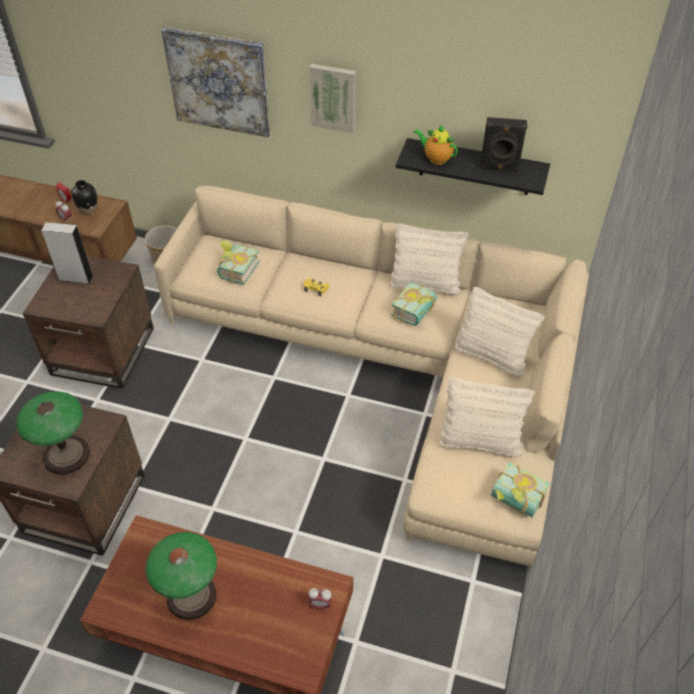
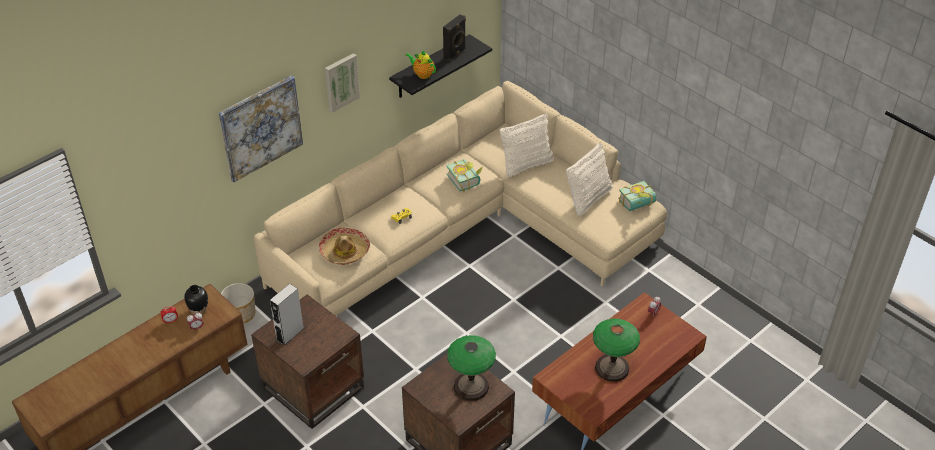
camera: 60 degrees left, 5 degrees down
book [217,240,260,284] -> hat [319,228,370,265]
beige pillow [391,224,468,295] -> none
teapot [414,125,458,165] -> teapot turned 60 degrees clockwise [405,51,436,79]

